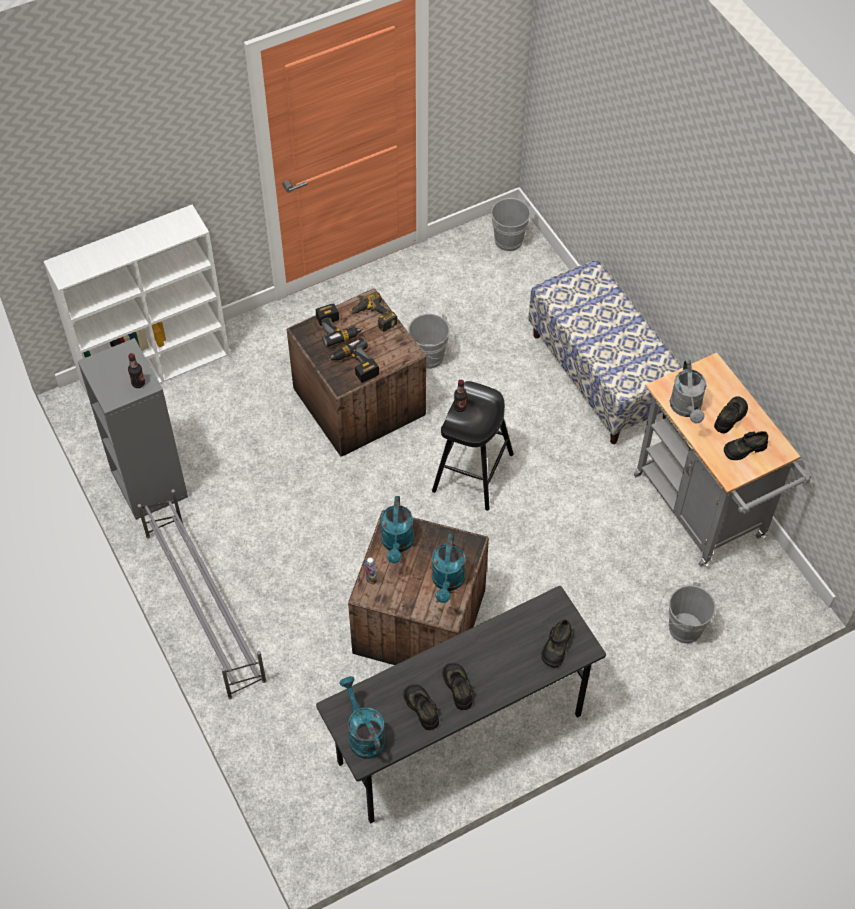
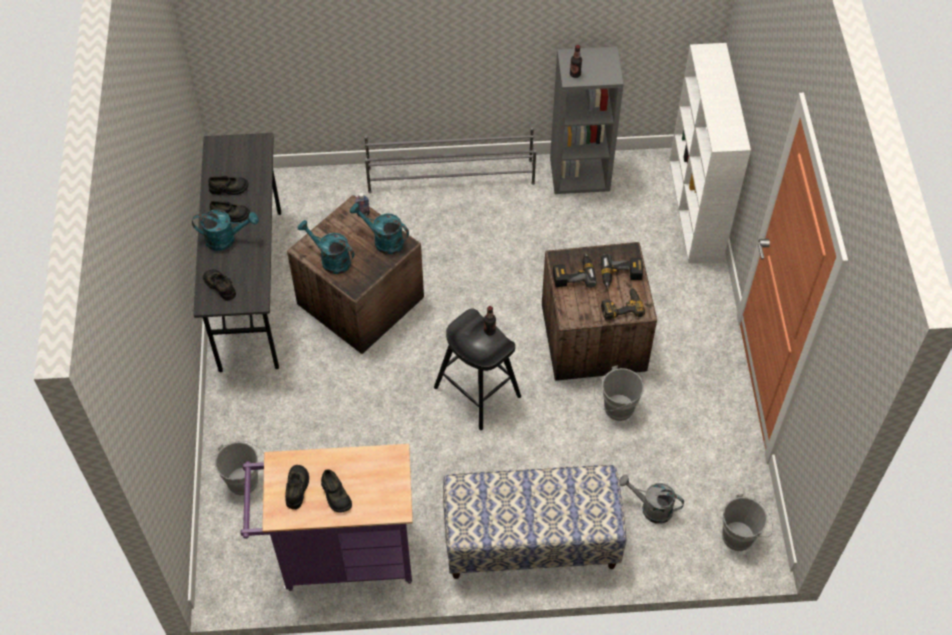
camera: 115 degrees right, 0 degrees up
turquoise watering can [339,676,385,759] -> turquoise watering can moved to [192,210,258,251]
grey cart [634,352,811,567] -> purple cart [241,444,413,591]
grey watering can [670,360,707,424] -> grey watering can moved to [619,475,684,524]

